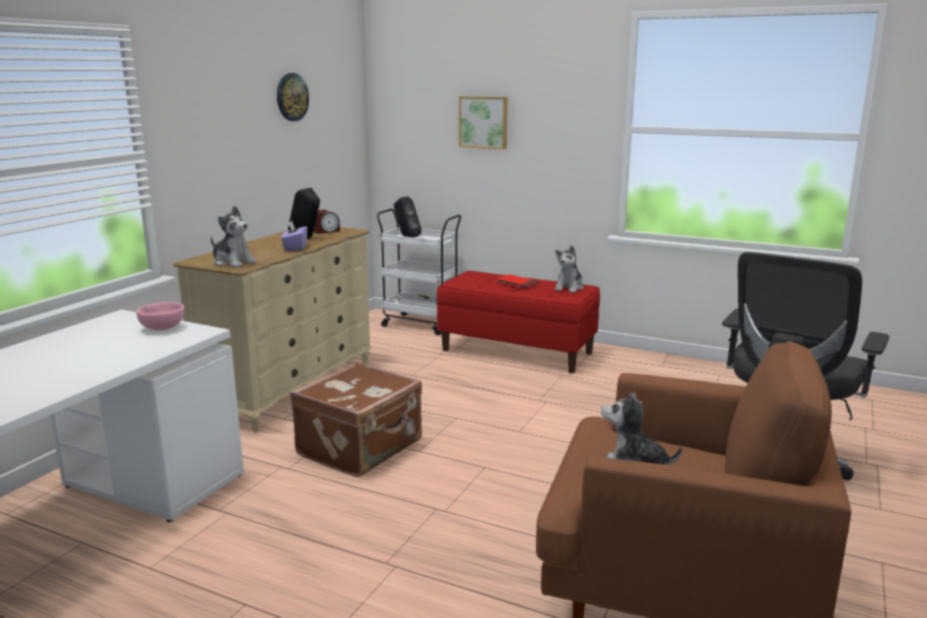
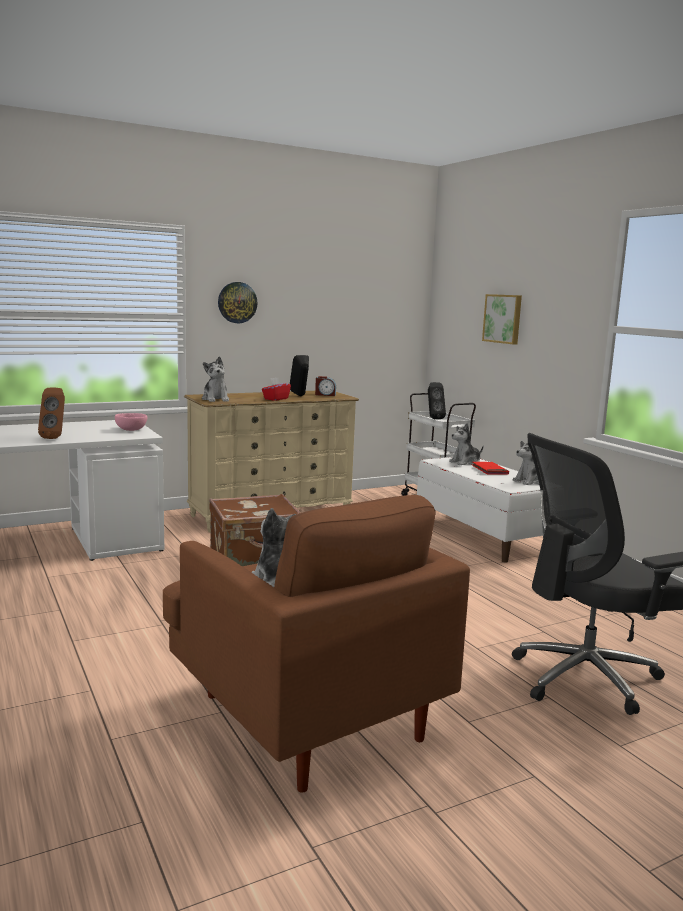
camera: 35 degrees right, 5 degrees down
wall clock [277,73,309,121] -> wall clock moved to [218,282,257,323]
purple tissue box [281,221,307,251] -> red tissue box [262,378,291,401]
red bench [437,271,600,373] -> white bench [417,456,543,563]
none -> brown speaker [38,388,65,439]
none -> plush toy [449,423,484,465]

